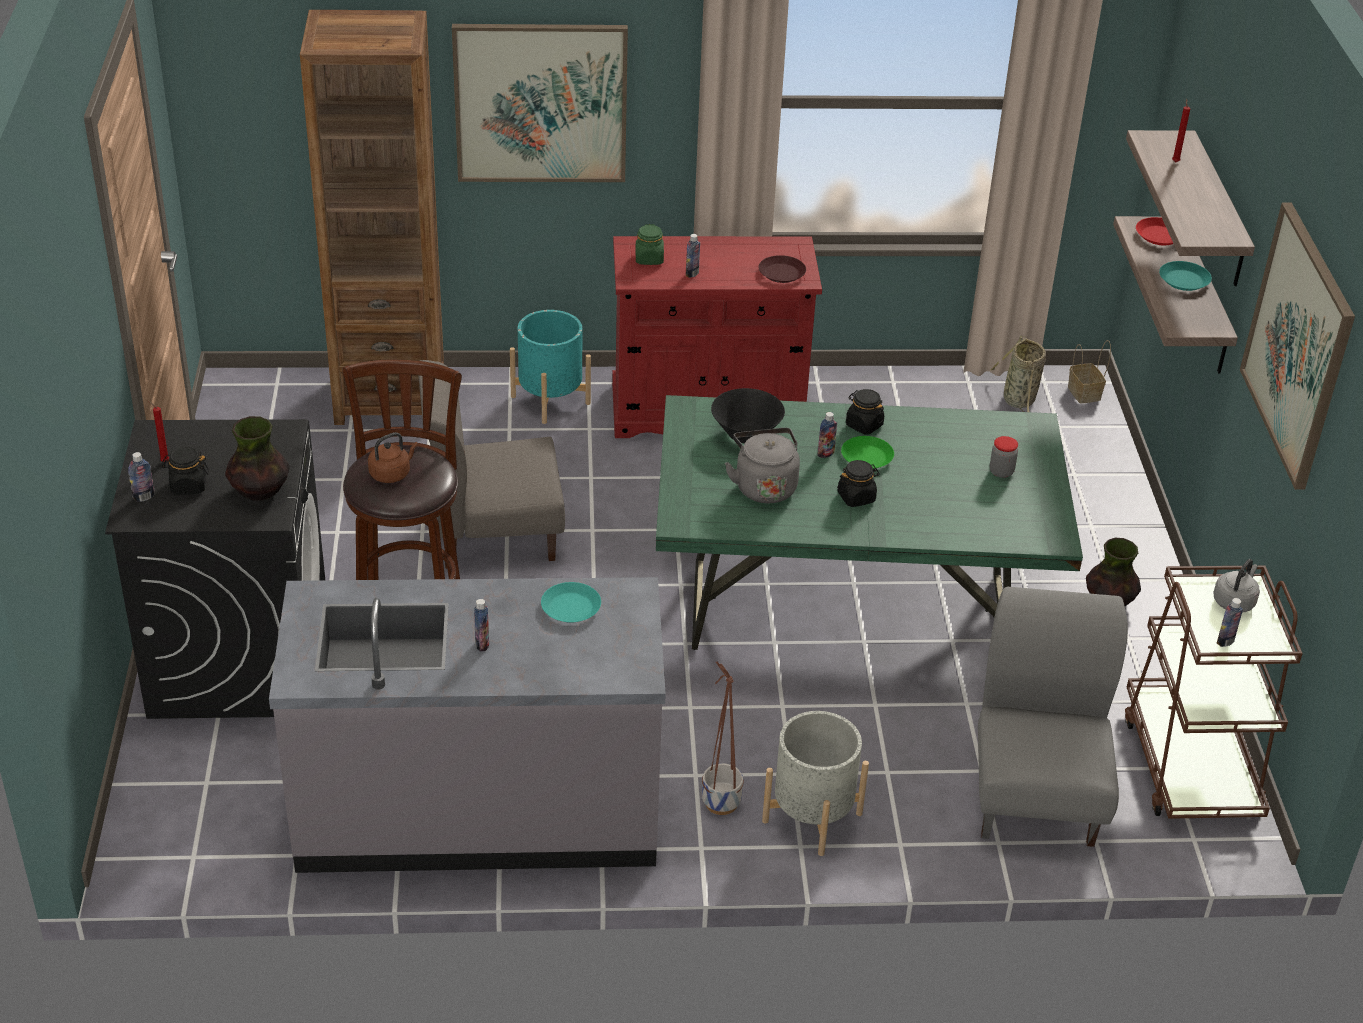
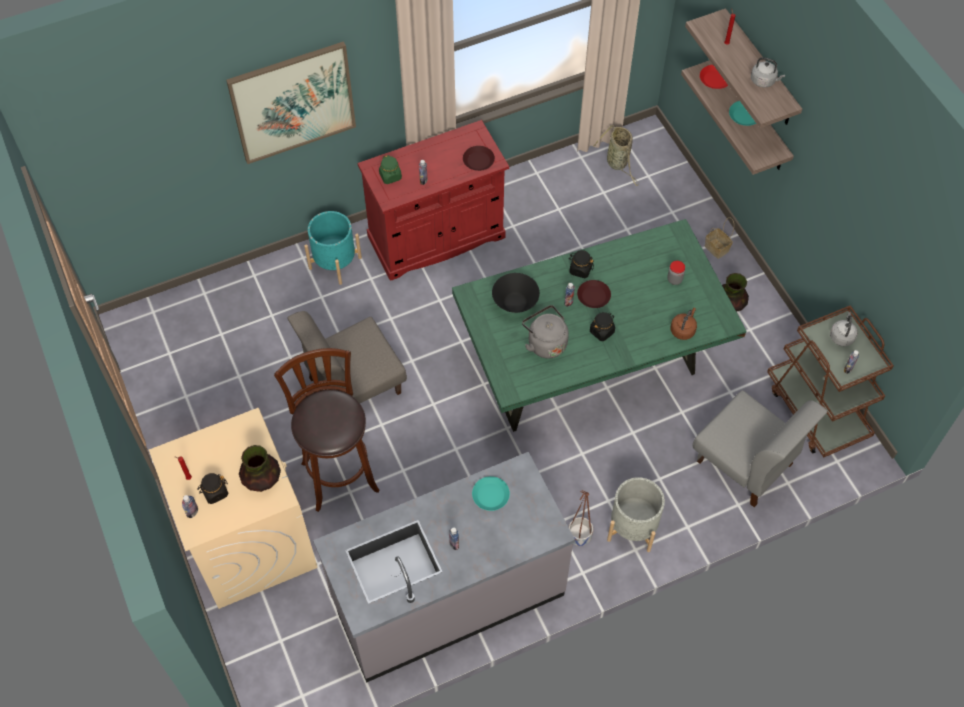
camera: 20 degrees left, 20 degrees up
black washing machine [105,419,325,719] -> beige washing machine [149,408,317,609]
brown bookcase [300,10,444,425] -> none
brown kettle [368,432,418,483] -> brown kettle moved to [670,308,697,340]
green plate [841,436,894,469] -> brown plate [577,280,611,308]
grey chair [978,587,1128,847] -> grey chair turned 150 degrees clockwise [693,390,827,507]
basket [1068,340,1111,404] -> basket moved to [705,217,734,259]
picture [1240,203,1355,490] -> none
none -> grey kettle [751,57,785,87]

